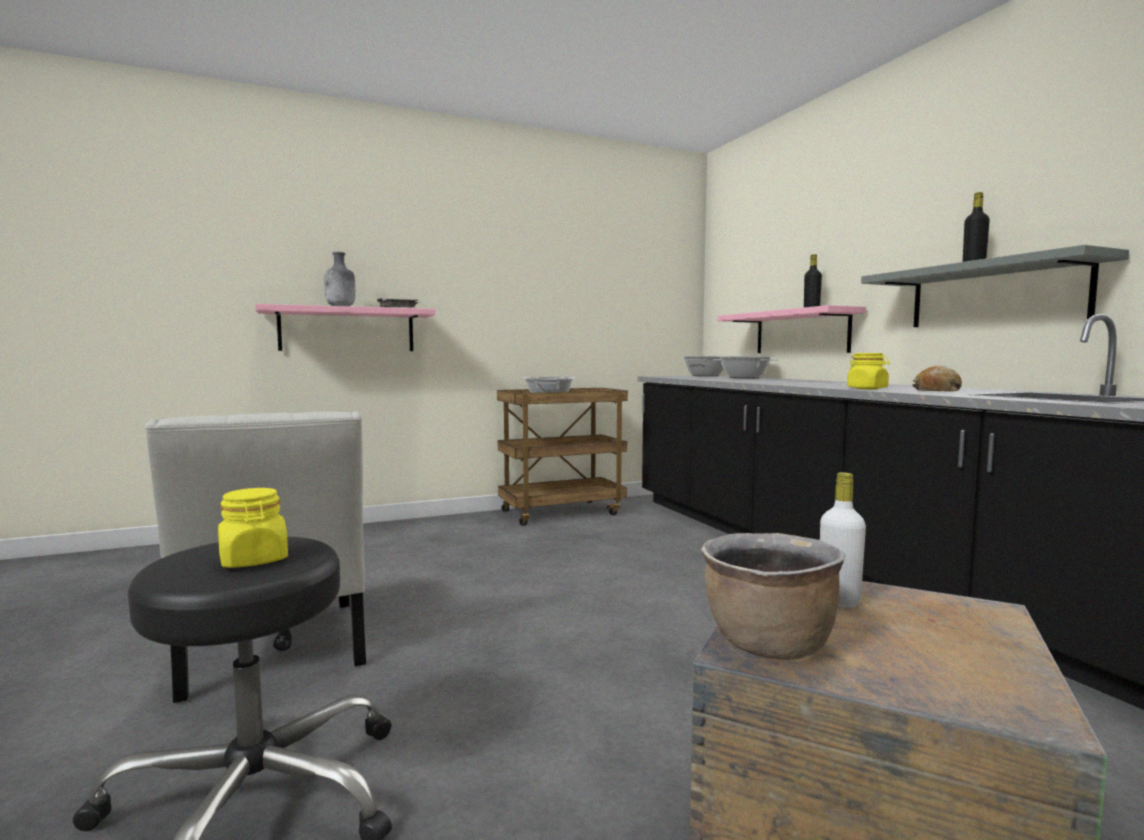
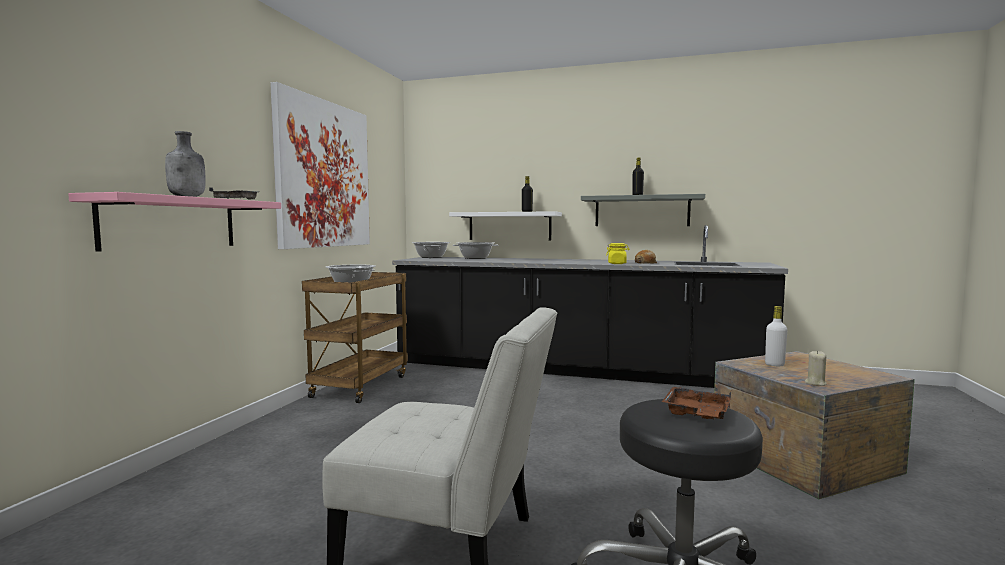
camera: 50 degrees left, 0 degrees up
yellow jar [218,488,288,568] -> brown tray [662,387,731,420]
brown cooking pot [701,533,845,660] -> beige candle [805,350,827,386]
pink shelf [717,305,866,353] -> white shelf [449,211,562,240]
none -> picture [270,82,370,249]

